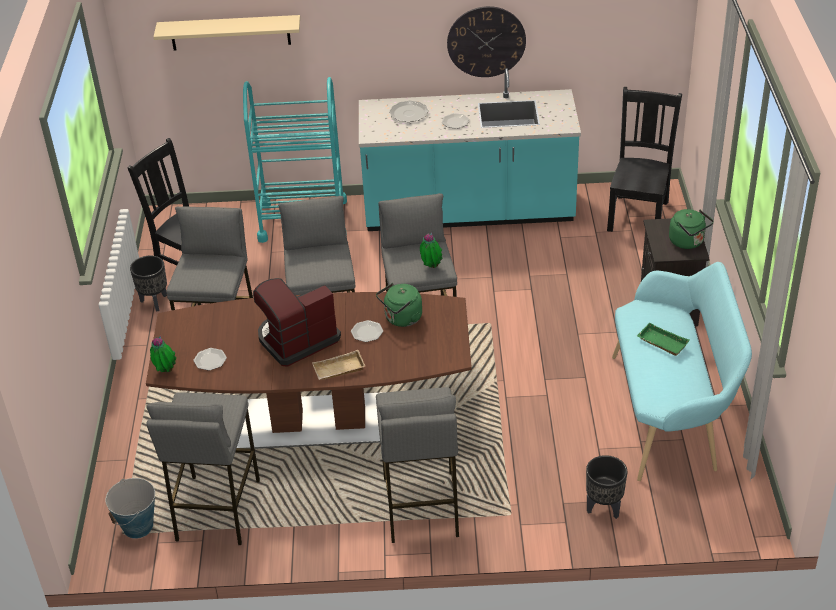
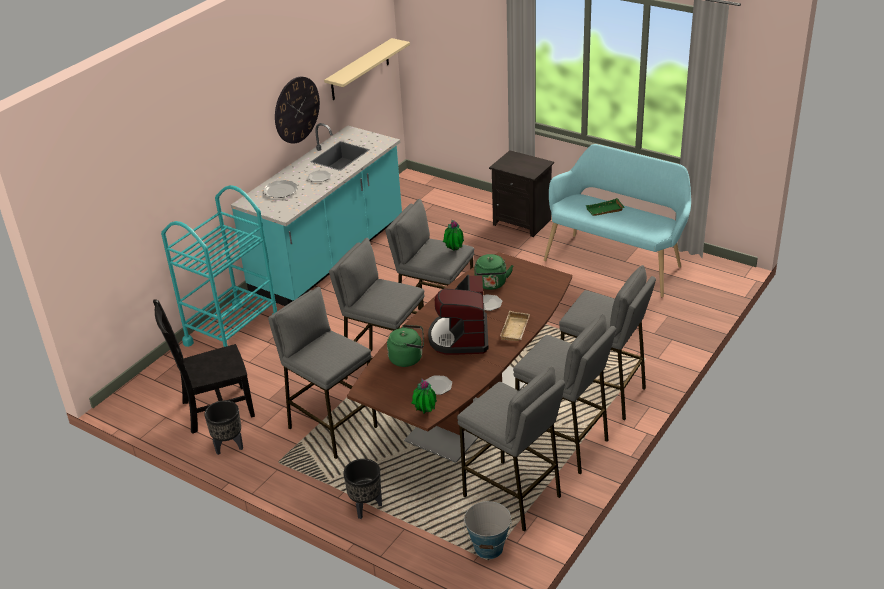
camera: 55 degrees left, 5 degrees down
beige shelf [154,15,300,50] -> beige shelf moved to [324,38,410,100]
black planter [586,455,627,519] -> black planter moved to [343,459,382,519]
black chair [607,87,682,232] -> none
green kettle [669,209,714,249] -> green kettle moved to [387,325,424,367]
none -> grey stool [513,314,616,475]

